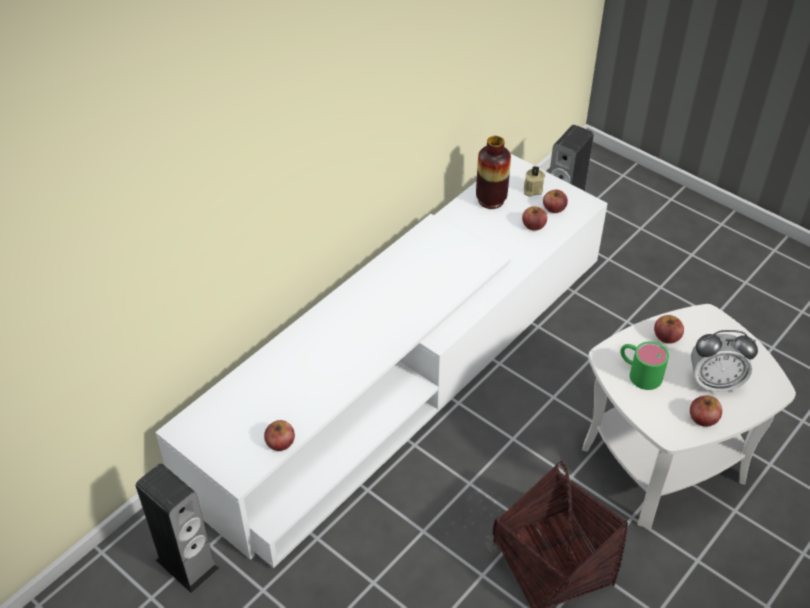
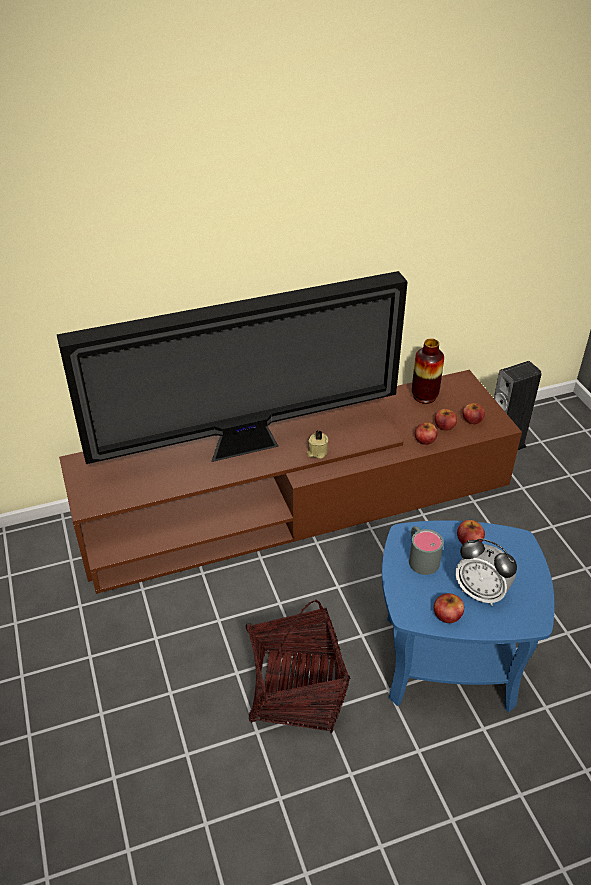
camera: 30 degrees right, 5 degrees down
speaker [135,463,219,593] -> none
white tv stand [155,154,608,568] -> brown tv stand [59,370,522,594]
apple [264,420,295,451] -> apple moved to [415,422,437,445]
beige candle [524,166,545,197] -> beige candle moved to [307,430,328,459]
white side table [582,304,796,529] -> blue side table [382,520,554,712]
green mug [620,341,669,390] -> grey mug [409,526,444,575]
none -> television [57,271,408,464]

